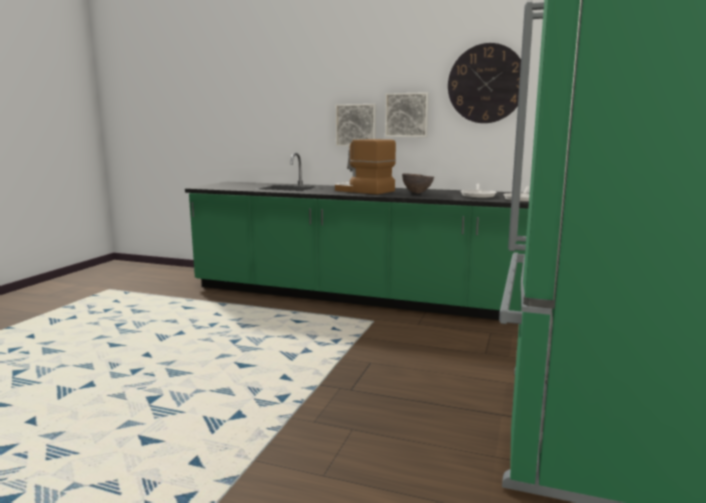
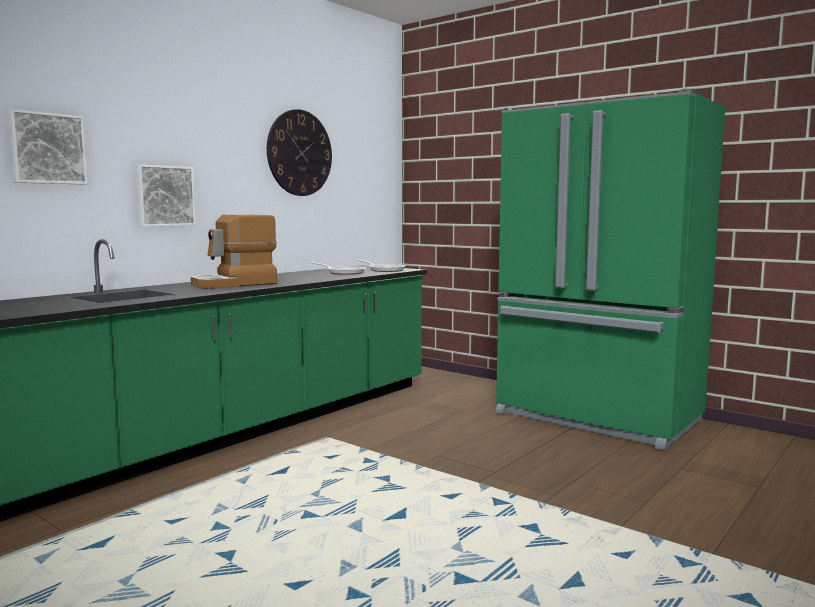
camera: 70 degrees left, 5 degrees down
picture [385,92,429,137] -> picture moved to [8,109,88,185]
brown bowl [402,173,434,194] -> none

